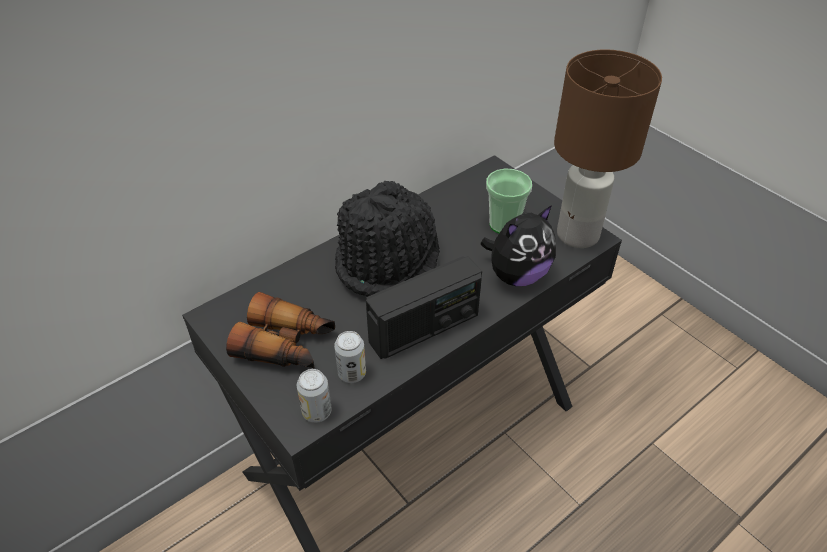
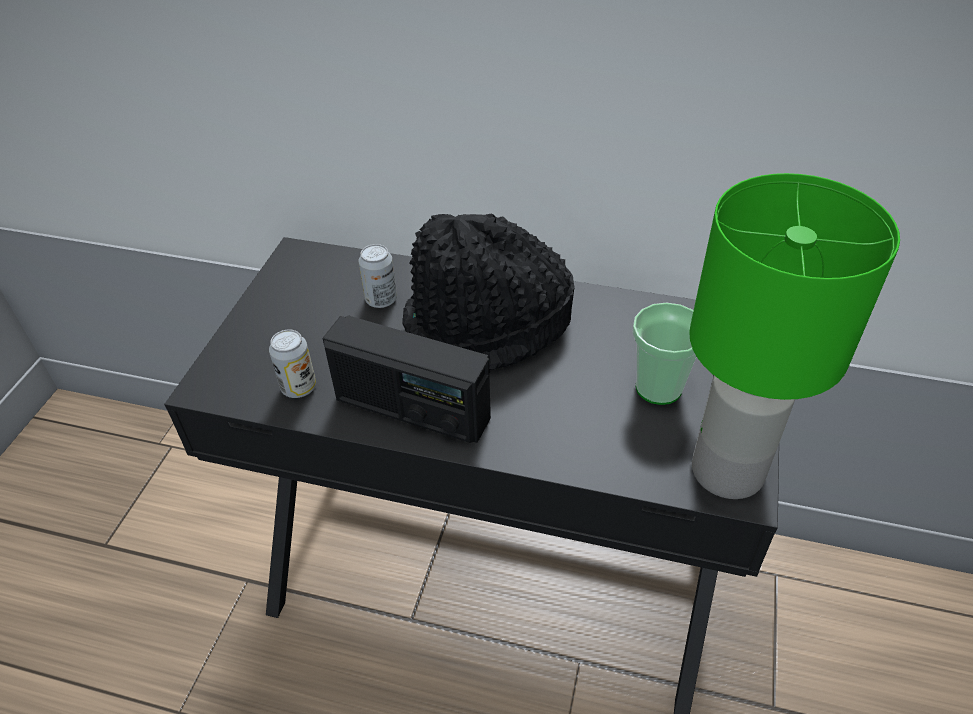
camera: 55 degrees right, 0 degrees up
binoculars [226,292,335,368] -> none
can [297,369,332,423] -> can moved to [358,244,397,308]
plush toy [480,205,556,286] -> none
brown table lamp [554,49,662,248] -> green table lamp [689,173,900,499]

